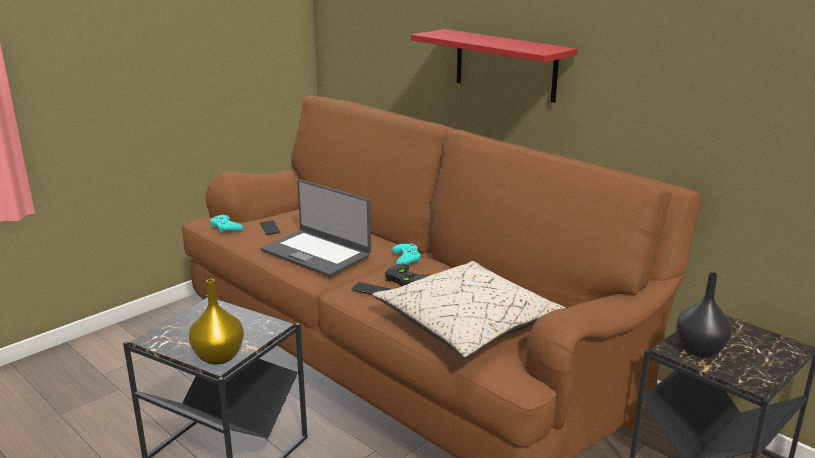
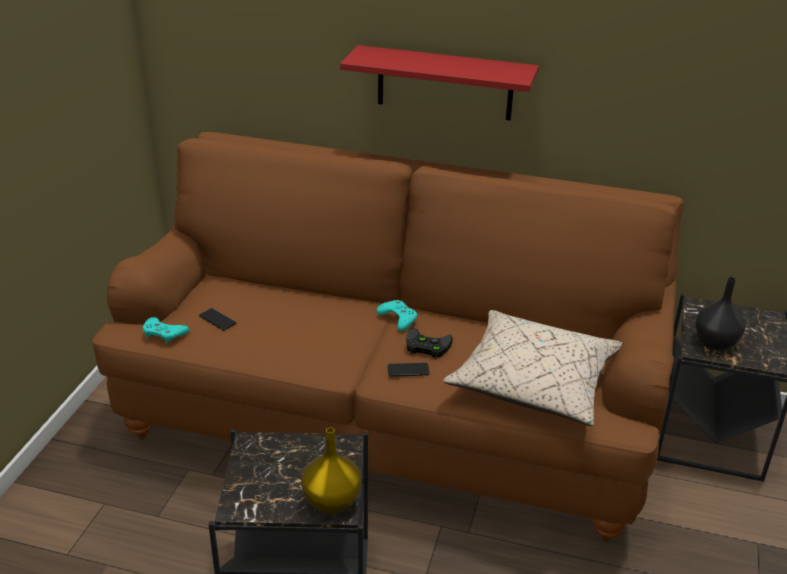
camera: 30 degrees left, 10 degrees up
laptop [260,179,371,277] -> none

